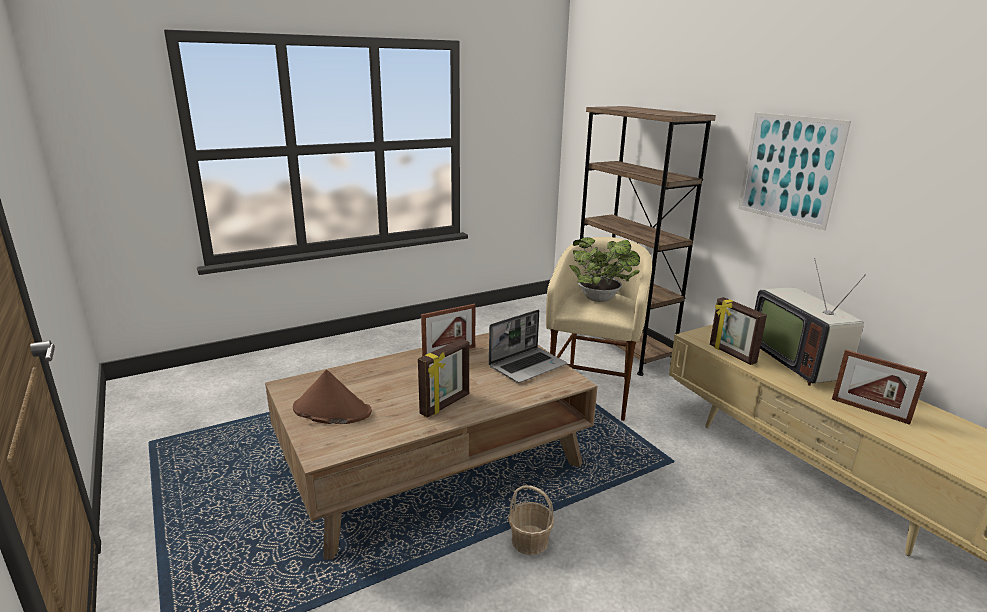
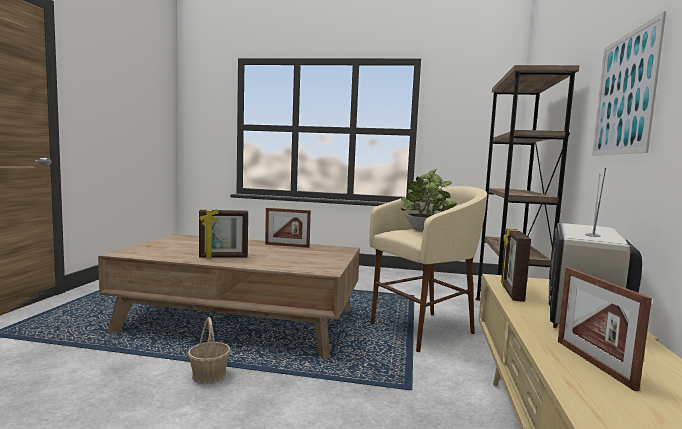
camera: 40 degrees right, 15 degrees down
brown hat [293,370,372,424] -> none
laptop [489,310,567,383] -> none

